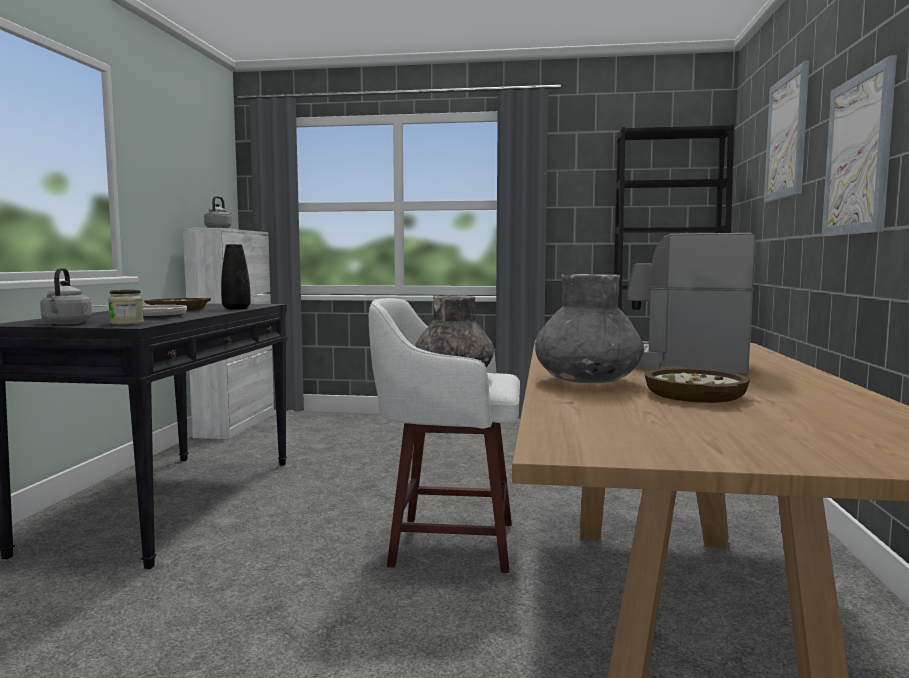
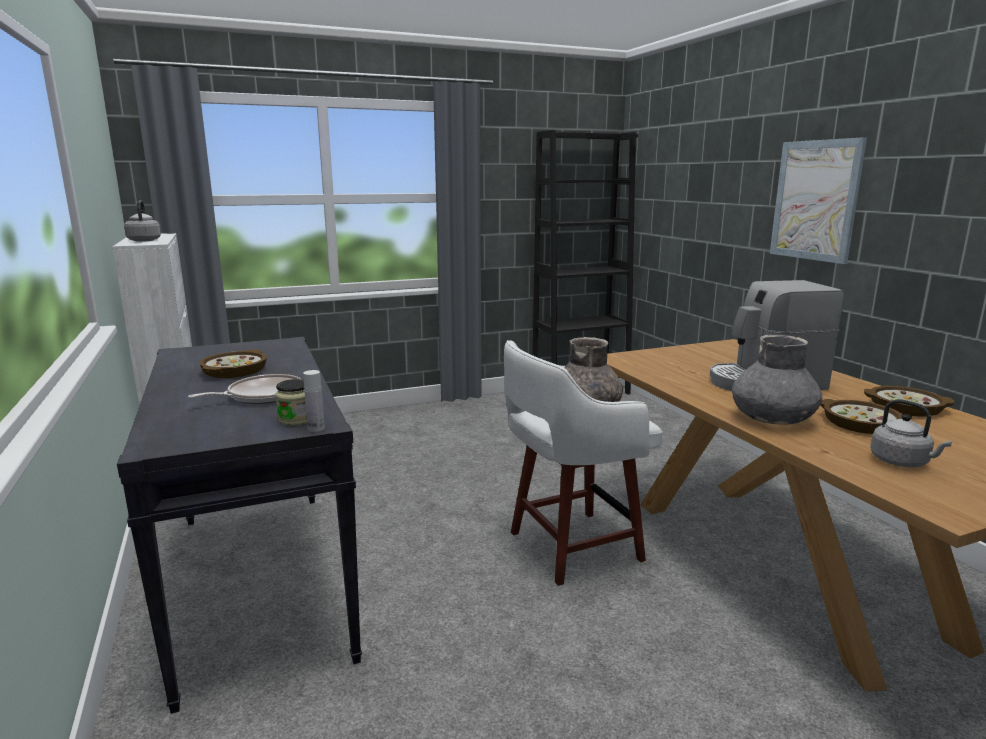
camera: 30 degrees left, 10 degrees up
grey kettle [40,268,92,325] -> grey kettle moved to [870,399,952,467]
black vase [221,244,251,310] -> none
picture [764,61,809,202] -> none
none -> white bottle [303,370,325,432]
none -> bowl [864,386,954,417]

